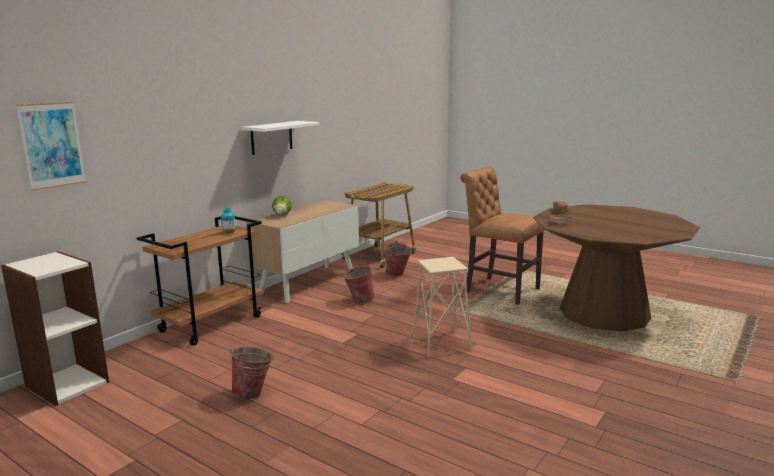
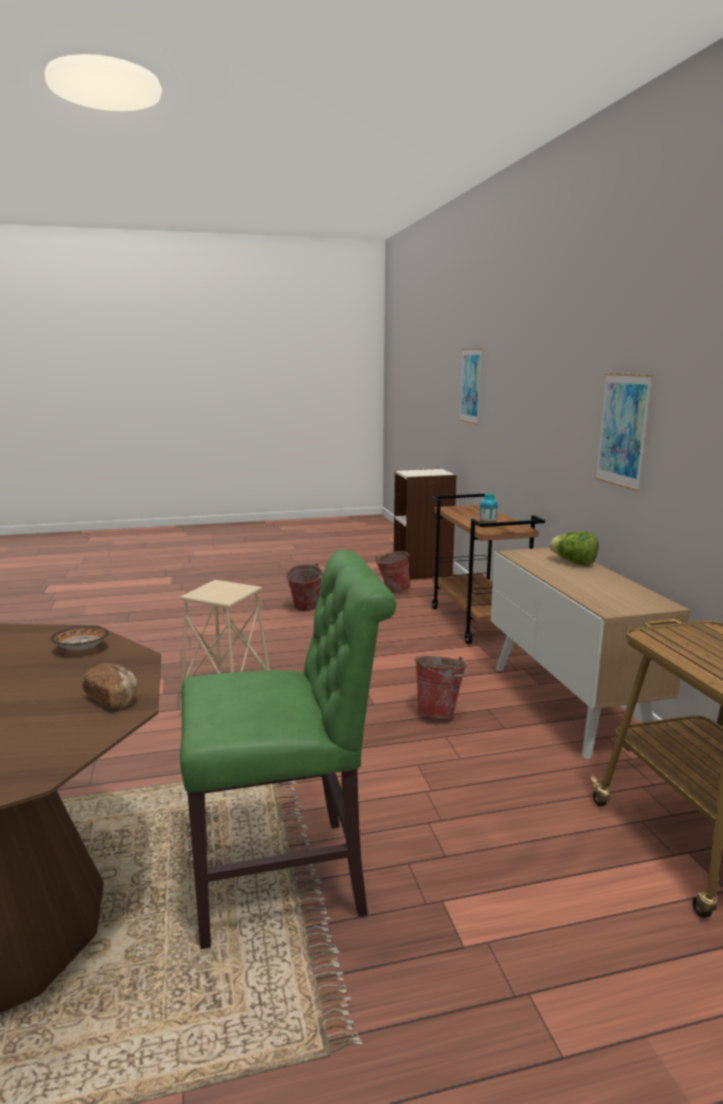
camera: 130 degrees right, 0 degrees up
white shelf [242,121,319,155] -> picture [595,373,653,491]
bucket [384,241,412,276] -> bucket moved to [375,551,411,593]
brown chair [460,166,545,305] -> green chair [180,550,396,949]

